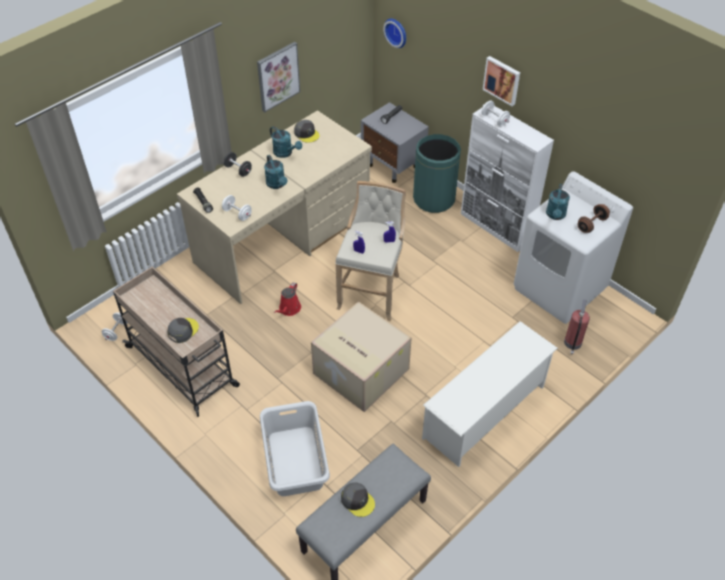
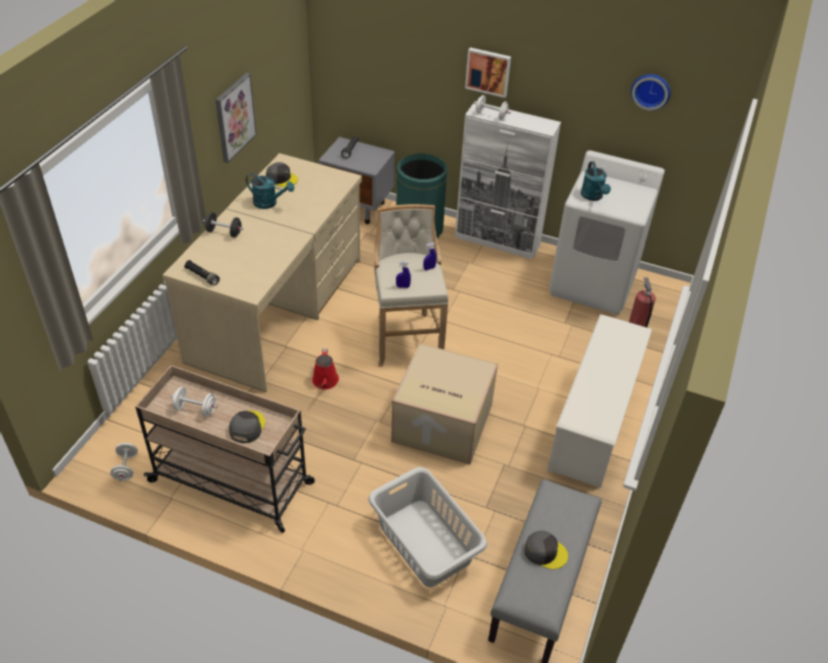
camera: 25 degrees left, 5 degrees down
white dumbbell [222,195,252,221] -> white dumbbell moved to [171,387,218,417]
turquoise watering can [264,155,287,189] -> none
wall clock [383,19,406,48] -> wall clock moved to [631,74,671,111]
brown dumbbell [577,204,610,233] -> none

